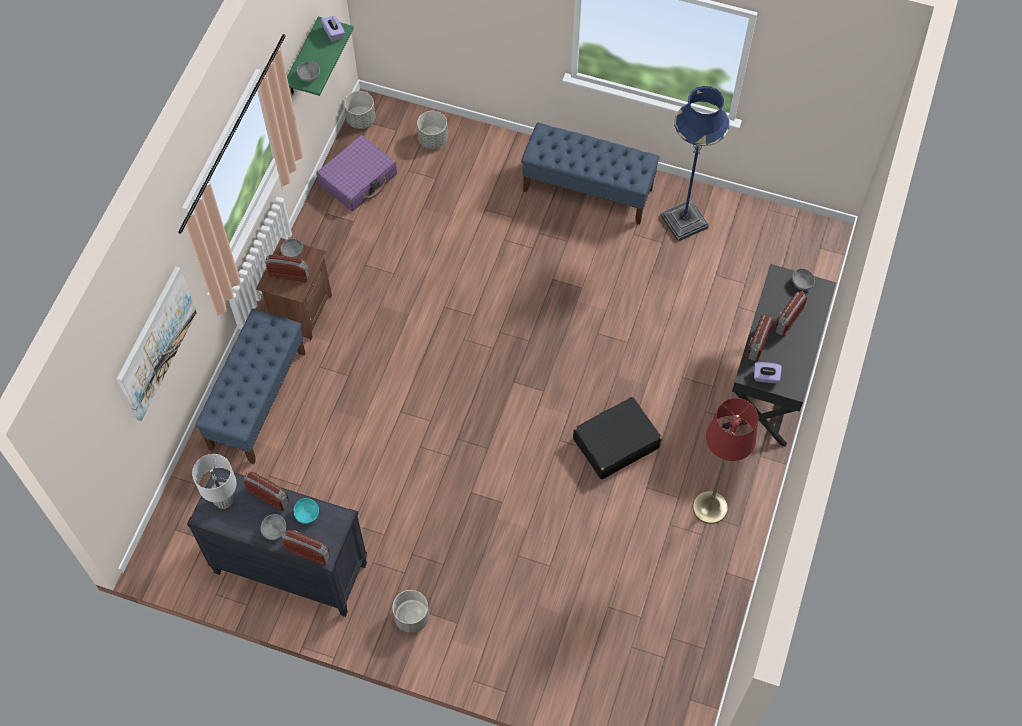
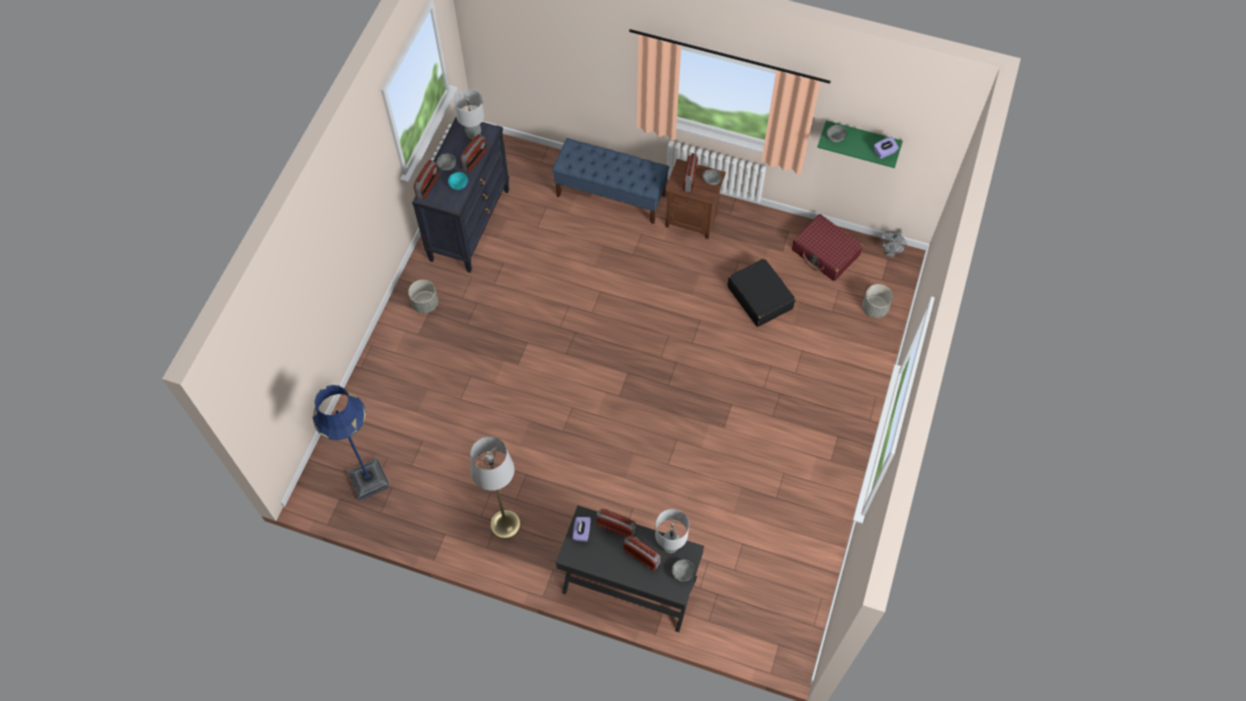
camera: 90 degrees right, 0 degrees up
picture [117,266,197,421] -> none
purple suitcase [316,135,397,211] -> red suitcase [792,214,863,281]
grey planter [344,91,375,129] -> grey fan [880,230,907,258]
blue bench [521,122,660,224] -> none
black suitcase [573,397,662,479] -> black suitcase moved to [728,259,796,327]
blue floor lamp [660,86,729,242] -> blue floor lamp moved to [312,385,391,501]
red floor lamp [693,398,758,524] -> grey floor lamp [470,436,521,539]
none -> grey table lamp [655,509,689,553]

